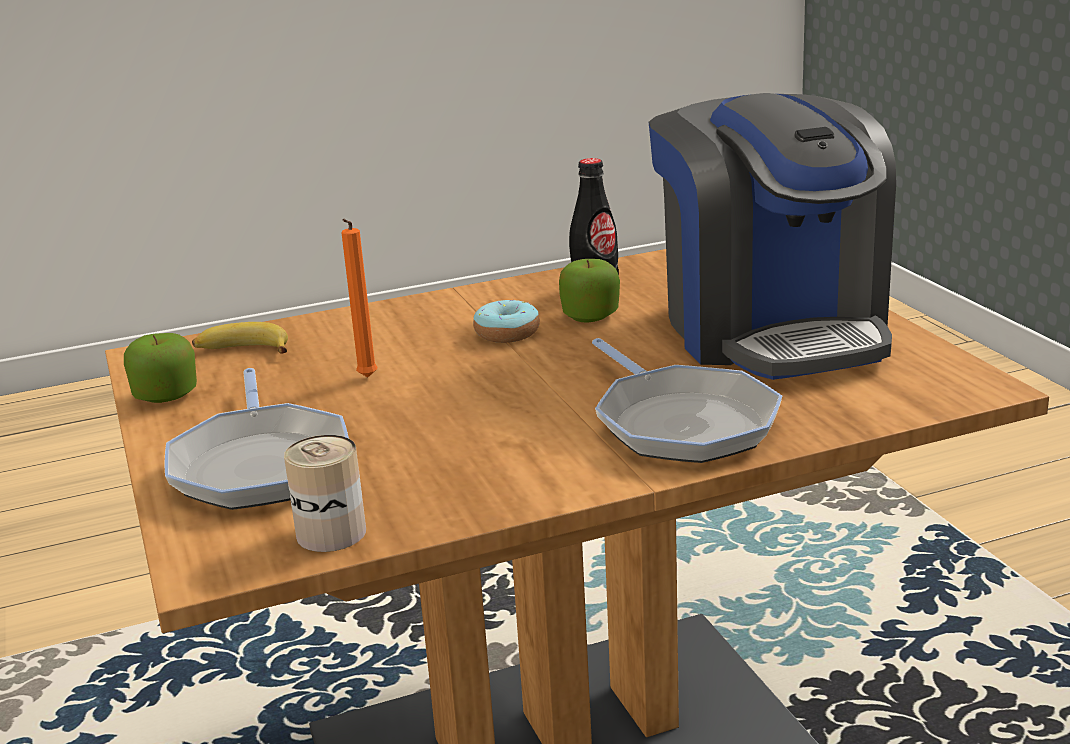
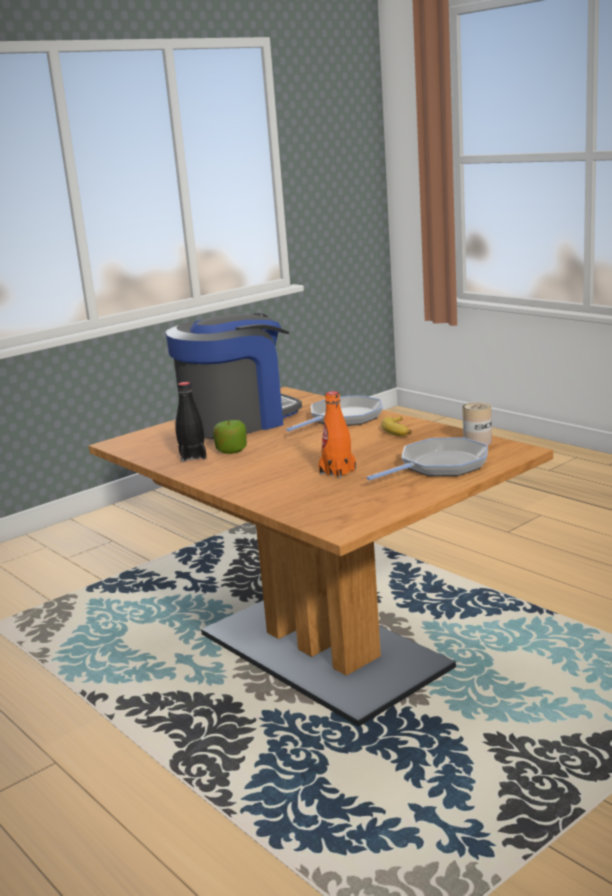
camera: 110 degrees left, 5 degrees down
apple [124,333,197,403] -> none
banana [192,322,288,354] -> banana moved to [381,417,412,436]
orange candle [341,219,377,377] -> orange bottle [319,391,356,478]
donut [473,300,540,343] -> none

